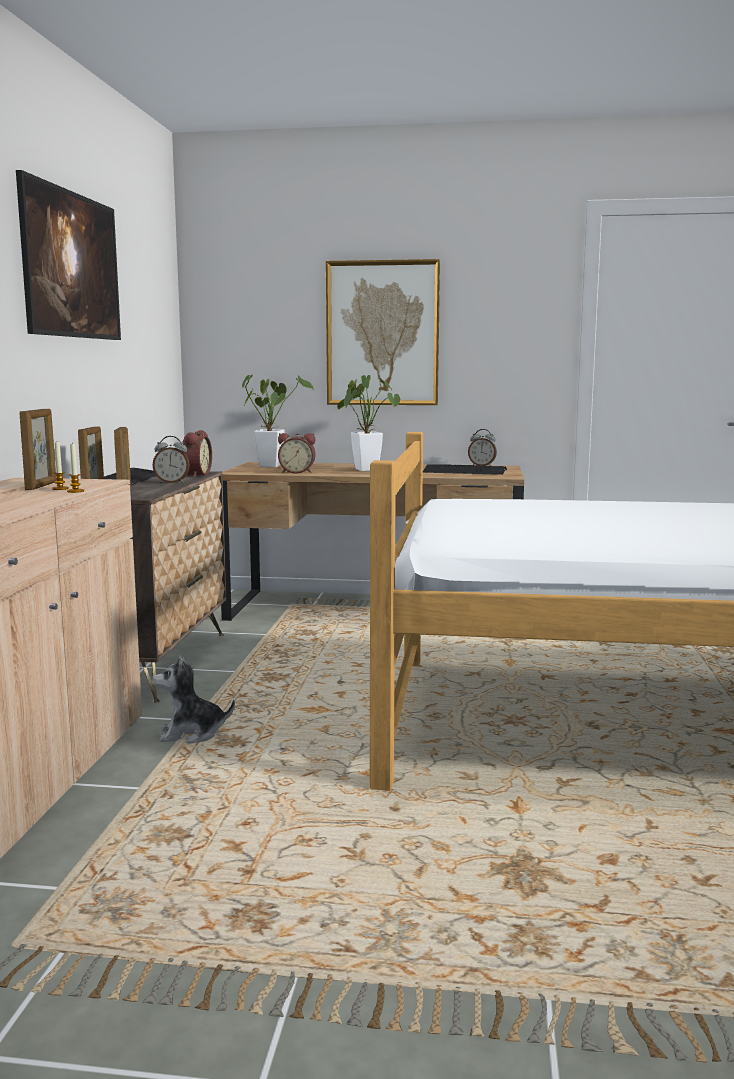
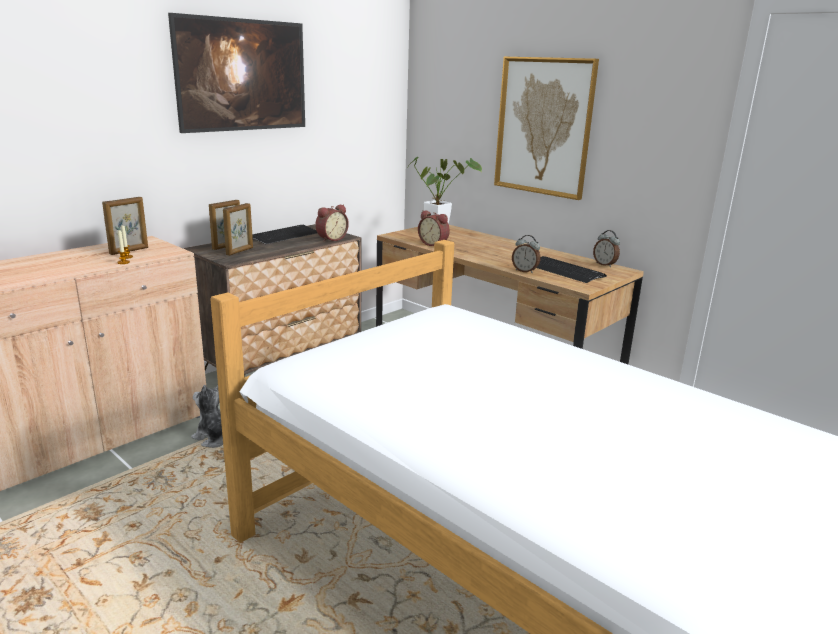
camera: 35 degrees right, 10 degrees up
alarm clock [153,436,190,483] -> alarm clock moved to [512,235,541,273]
potted plant [337,375,400,471] -> none

